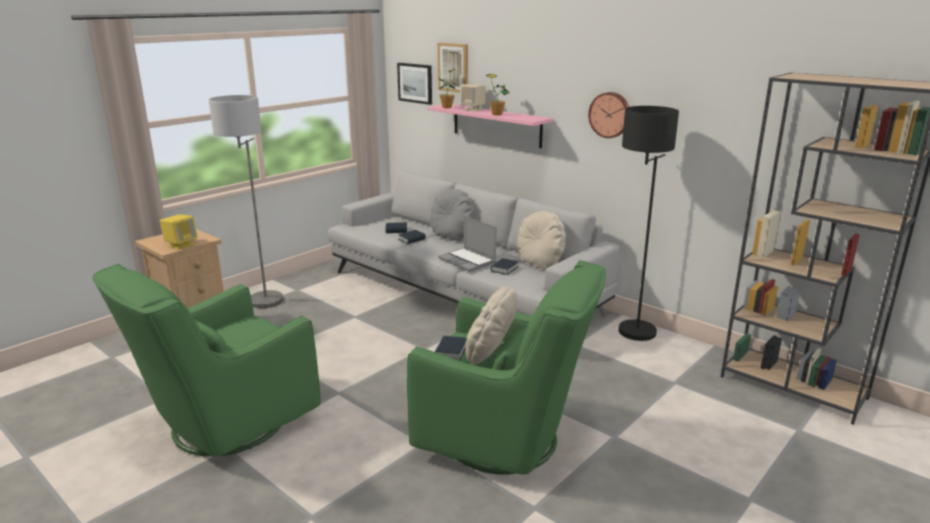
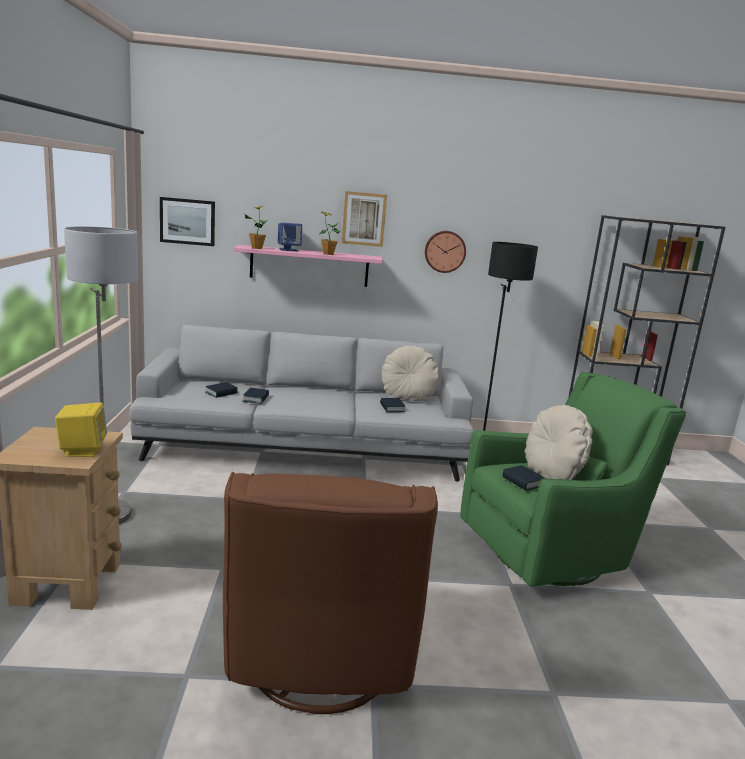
camera: 45 degrees left, 5 degrees down
green armchair [93,264,321,457] -> brown armchair [223,472,438,714]
grey pillow [430,189,474,241] -> none
picture [437,43,468,93] -> picture moved to [342,191,387,247]
laptop [438,216,496,272] -> none
beige speaker [460,84,486,111] -> blue speaker [278,223,302,252]

